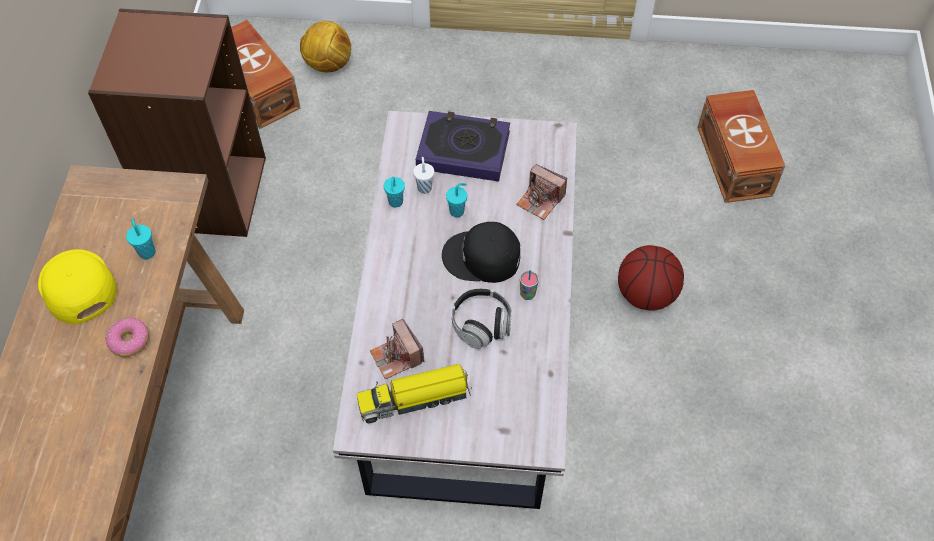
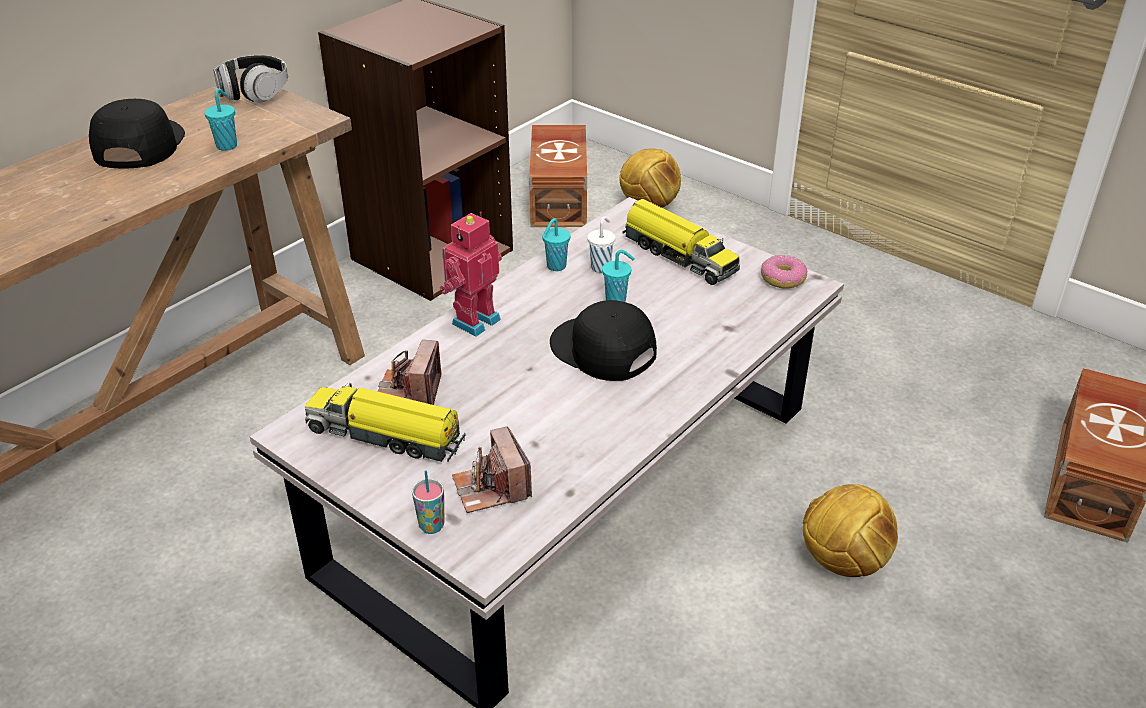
camera: 35 degrees right, 20 degrees down
yellow cap [38,249,117,324] -> black cap [89,99,185,169]
donut [105,318,149,357] -> donut moved to [761,255,807,289]
book [416,111,510,182] -> toy truck [622,198,740,285]
headphones [452,288,512,349] -> headphones moved to [213,55,288,103]
camera [516,164,567,220] -> camera moved to [452,426,532,513]
cup [520,270,539,300] -> cup moved to [412,470,445,534]
basketball [618,245,684,311] -> football [803,484,898,577]
none -> toy robot [440,212,502,336]

